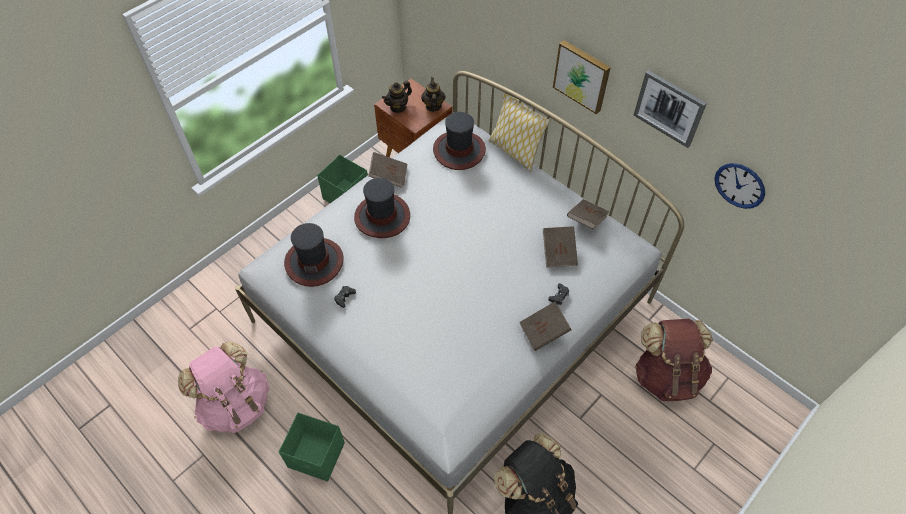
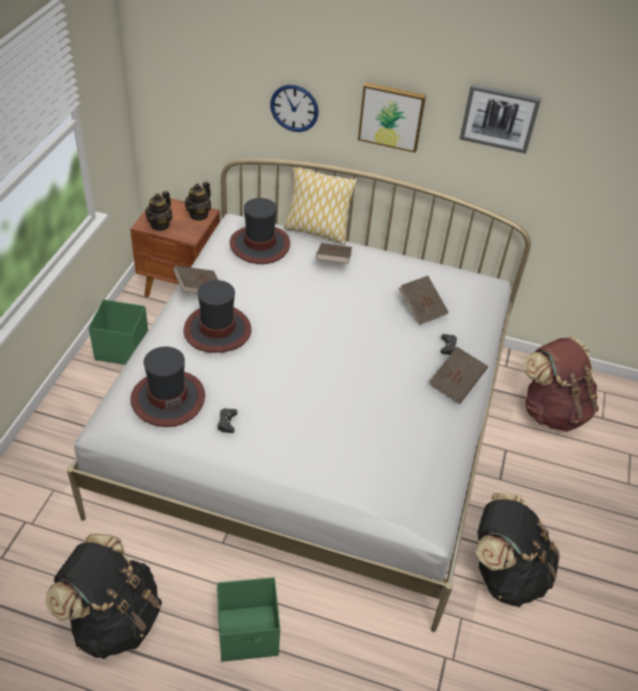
camera: 30 degrees left, 10 degrees down
pink backpack [178,341,270,433] -> black backpack [45,534,162,659]
teapot [421,77,446,112] -> teapot turned 120 degrees counterclockwise [185,182,211,221]
brown book [567,199,609,230] -> brown book moved to [316,243,352,264]
wall clock [714,163,765,209] -> wall clock moved to [270,85,319,132]

